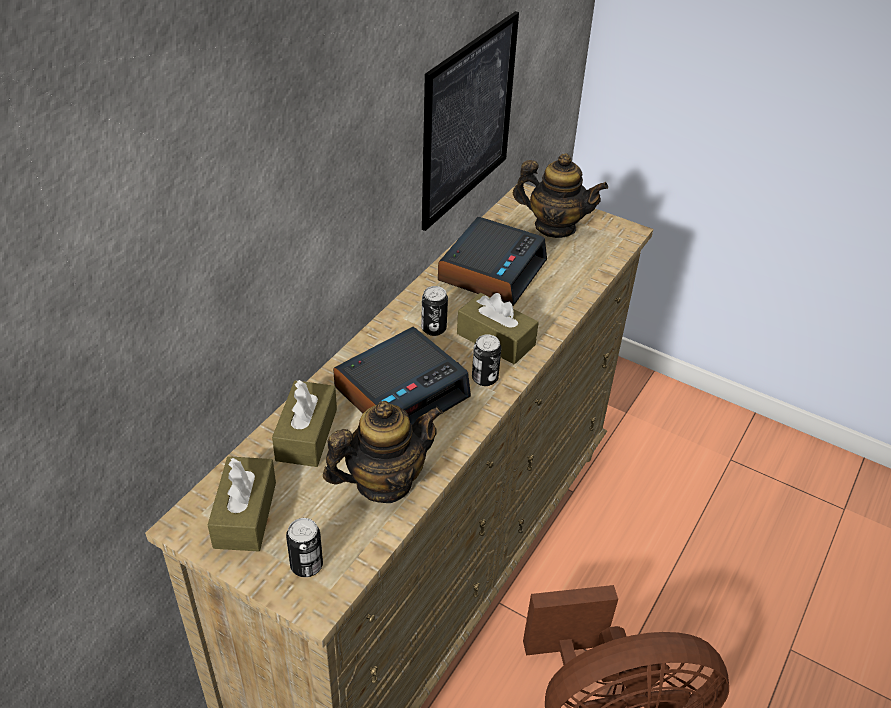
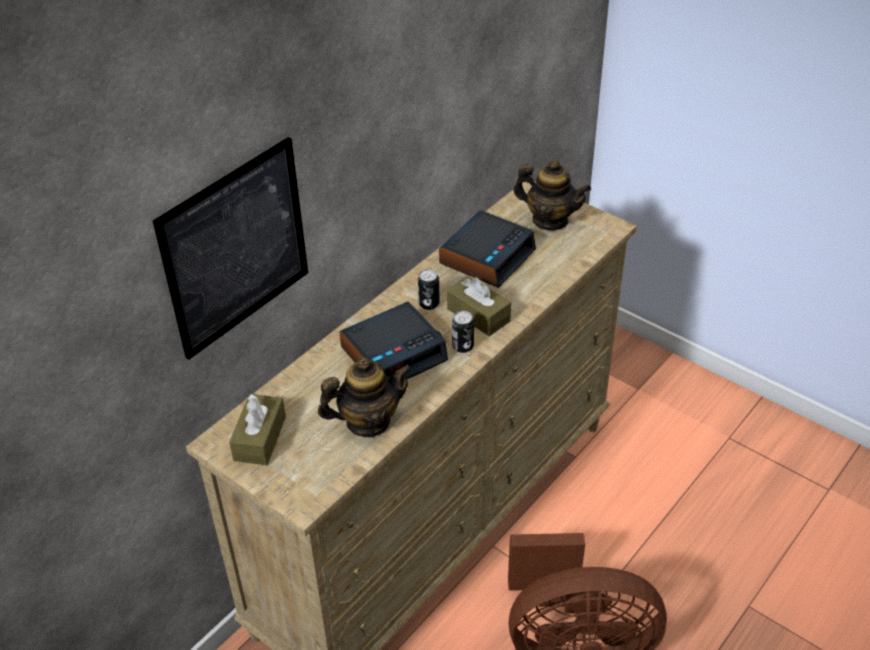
camera: 10 degrees right, 0 degrees up
brown tissue box [272,380,337,467] -> none
can [286,518,323,577] -> none
picture [422,11,519,231] -> picture moved to [153,137,308,360]

